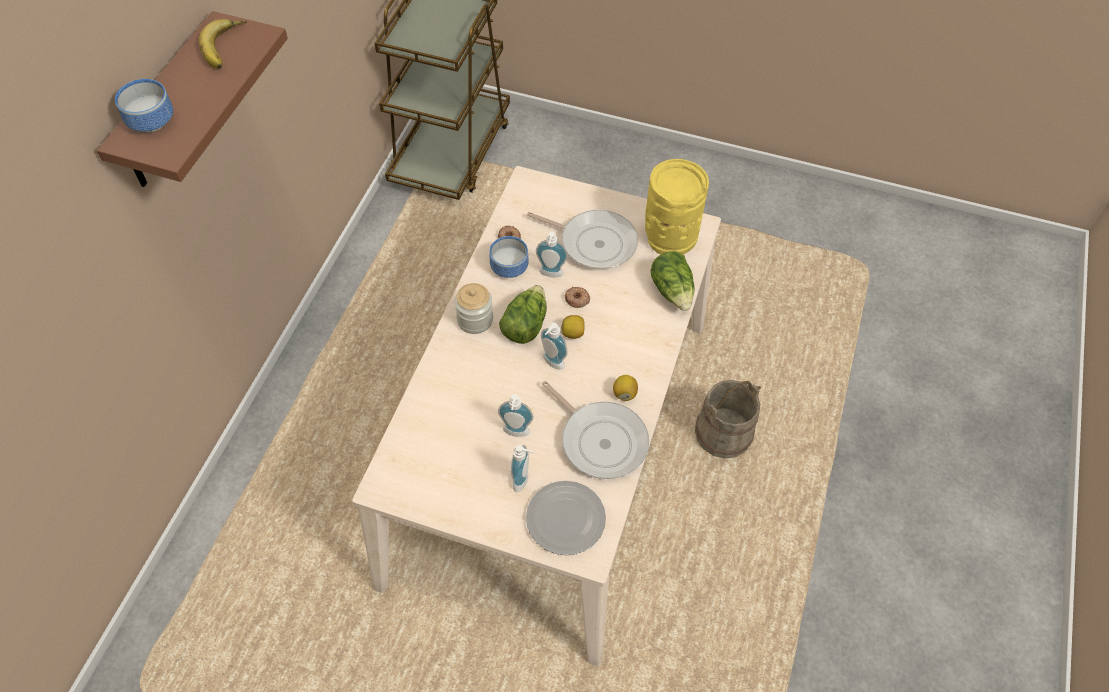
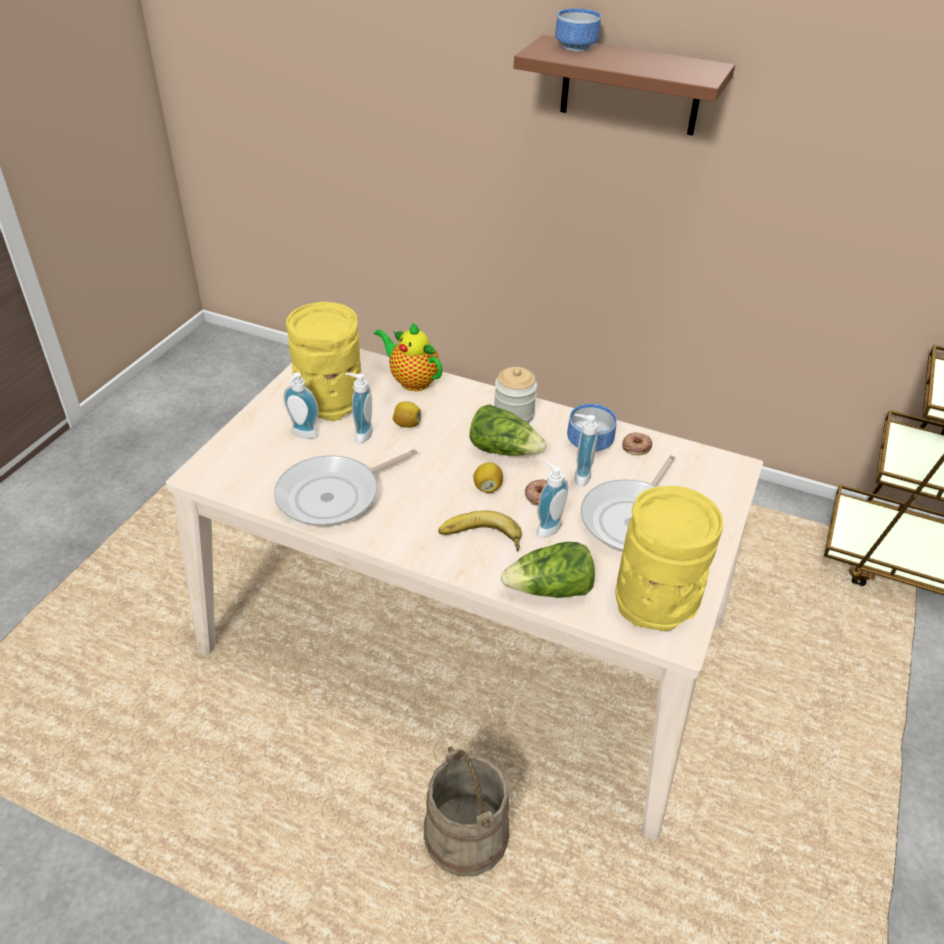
camera: 95 degrees right, 15 degrees down
banana [199,19,247,69] -> banana moved to [438,511,522,552]
plate [526,481,606,555] -> none
soap dispenser [541,323,567,370] -> soap dispenser moved to [537,460,568,538]
lemon [613,375,638,401] -> lemon moved to [393,401,421,428]
none -> yellow vase [286,302,361,421]
none -> teapot [374,323,443,391]

